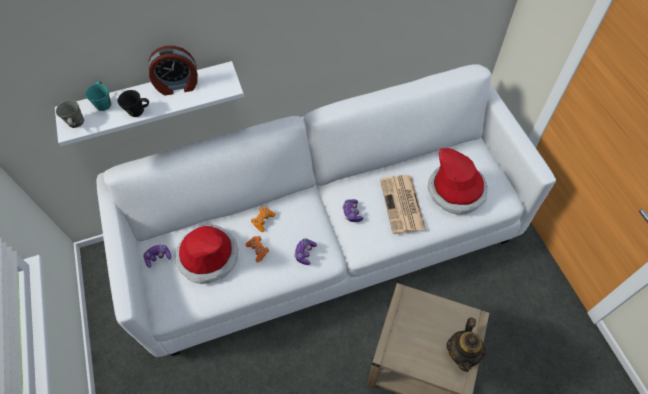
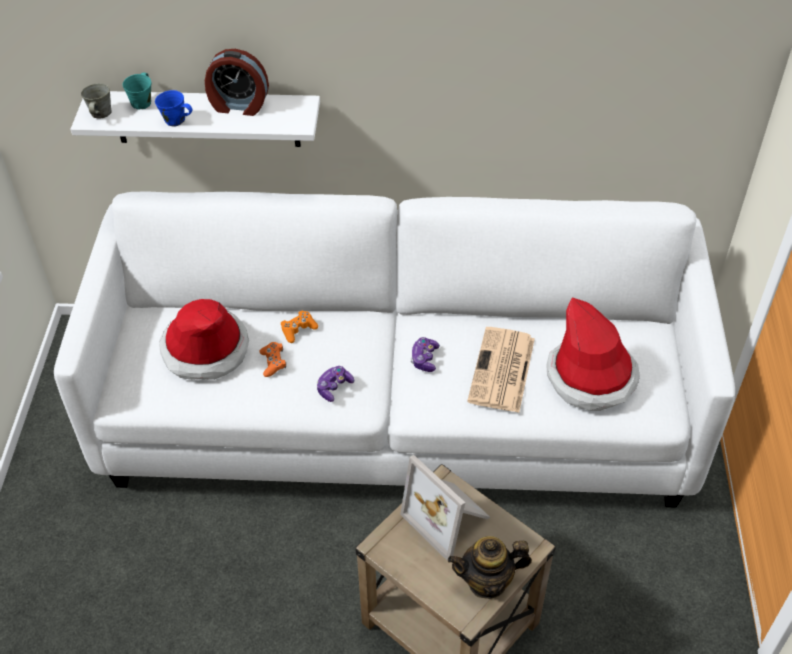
camera: 20 degrees right, 10 degrees down
black mug [117,90,149,117] -> blue mug [155,90,192,127]
game controller [143,245,172,268] -> none
teapot [446,317,486,372] -> teapot turned 45 degrees clockwise [448,536,532,599]
none -> picture frame [400,455,490,561]

